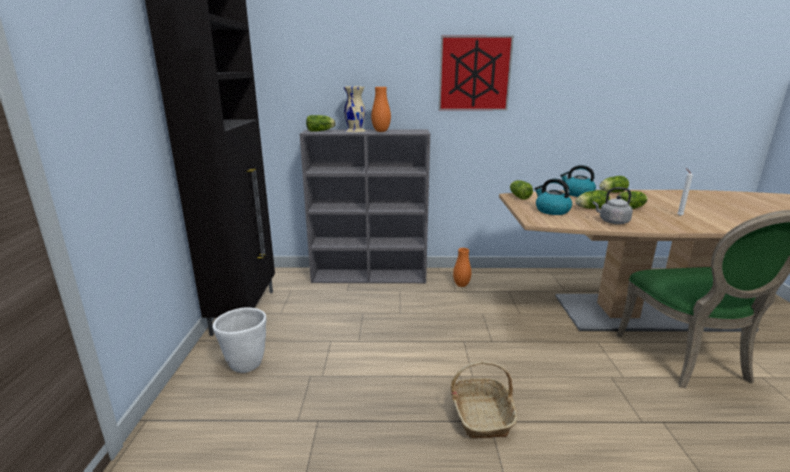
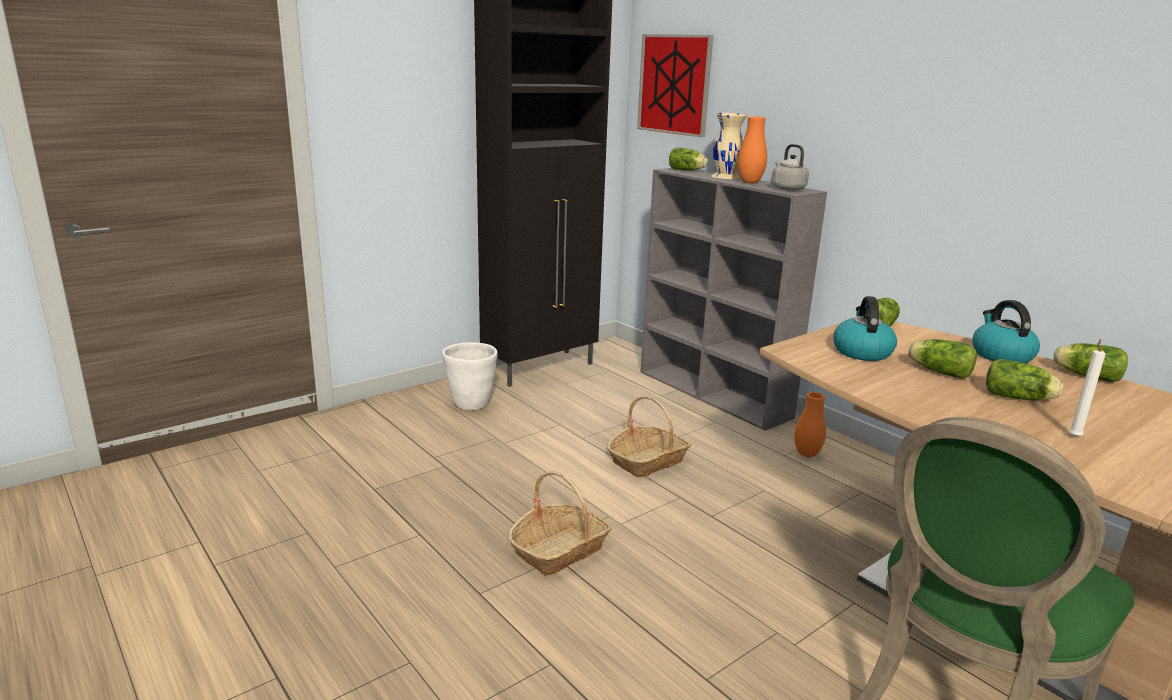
camera: 50 degrees right, 0 degrees up
picture [439,36,514,111] -> picture moved to [637,35,714,137]
grey kettle [593,187,633,224] -> grey kettle moved to [772,144,809,191]
none -> basket [607,396,691,478]

